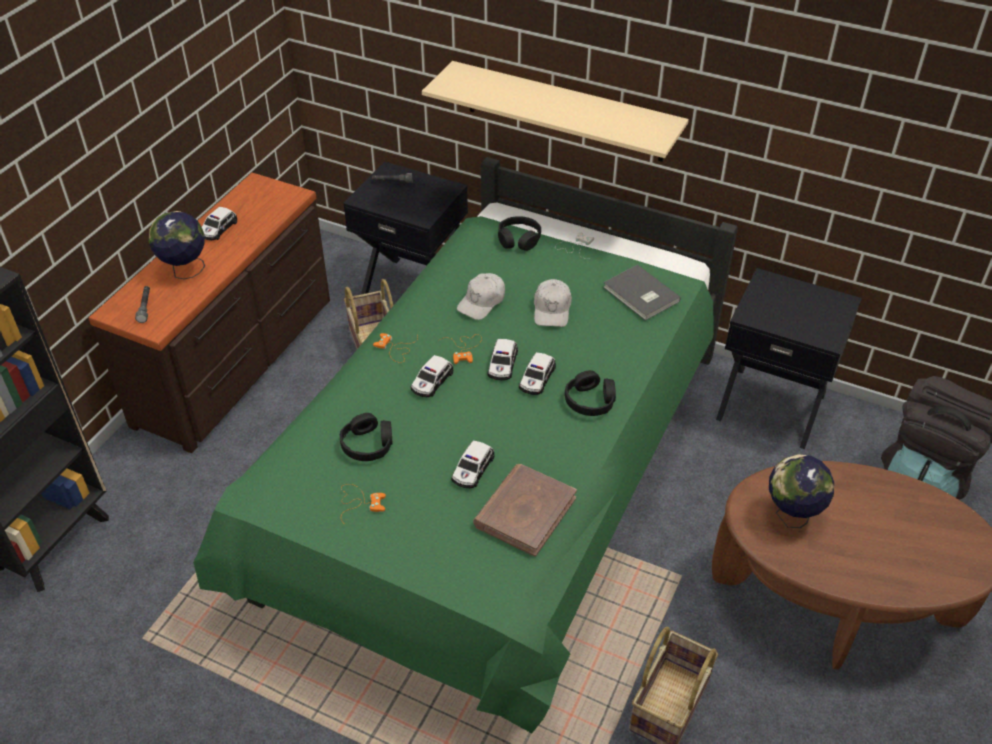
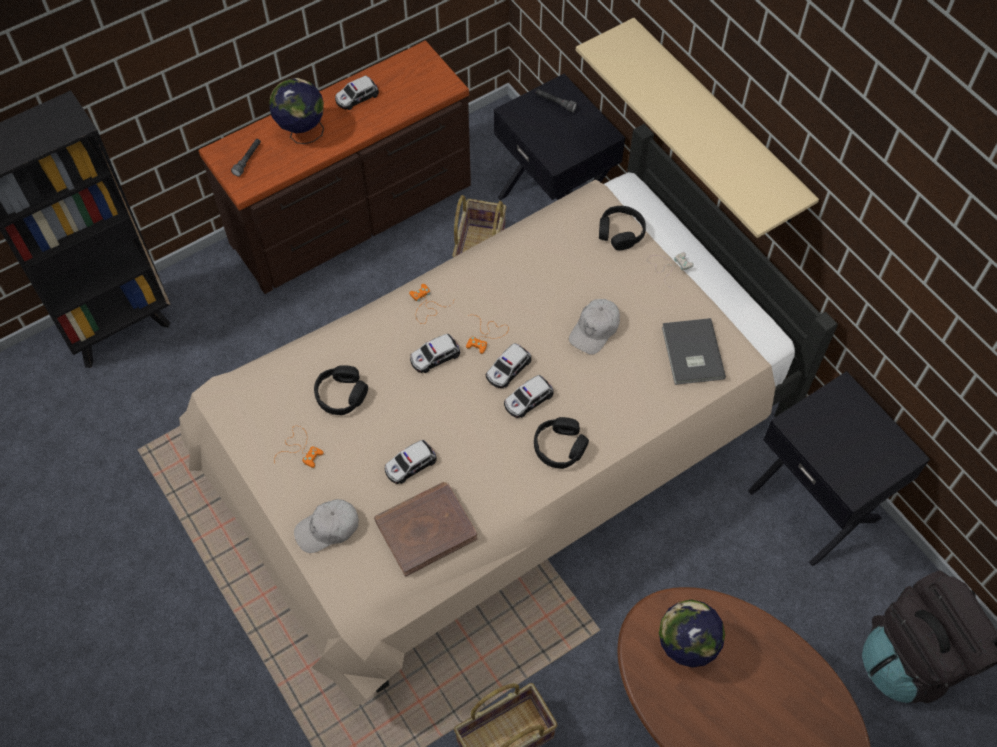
camera: 30 degrees right, 15 degrees up
green bed [193,157,738,733] -> beige bed [179,124,838,707]
white cap [457,273,505,320] -> white cap moved to [294,499,359,553]

